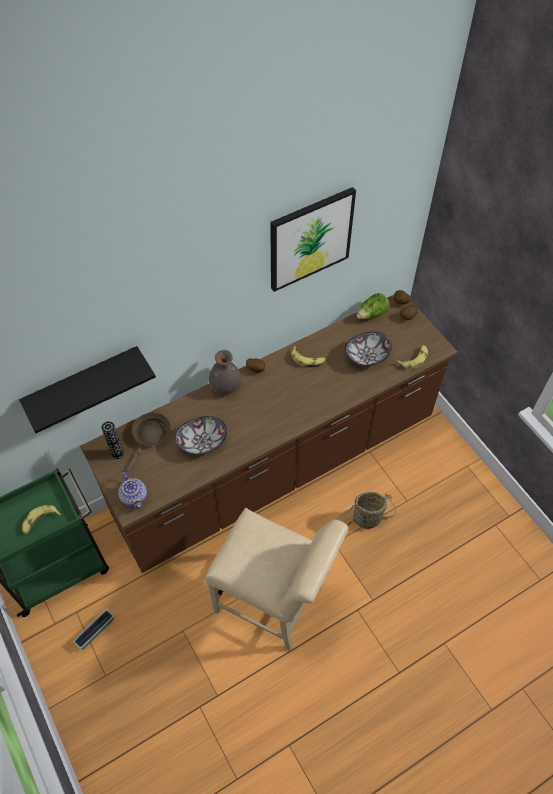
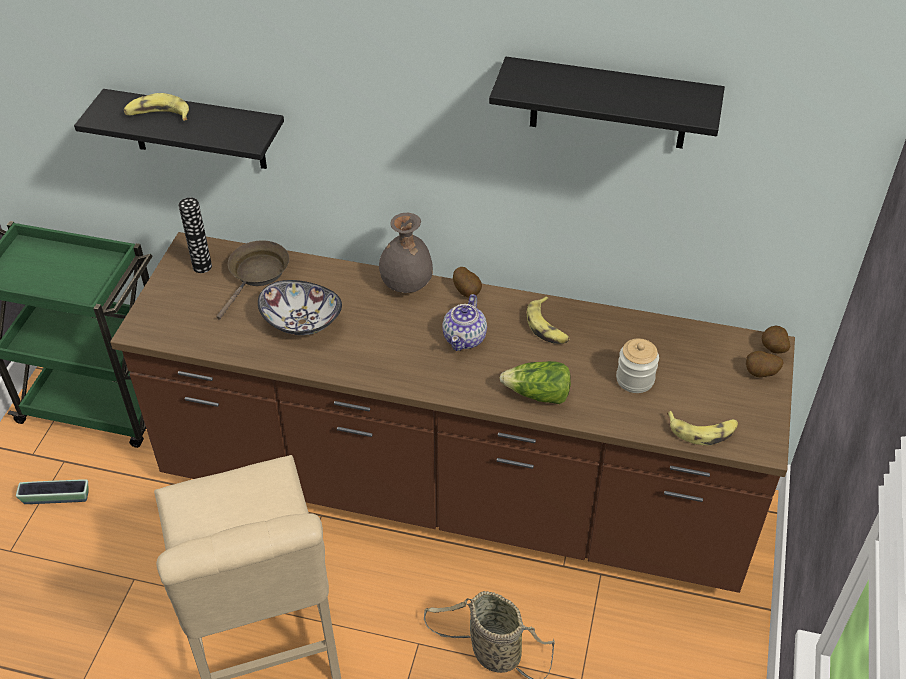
camera: 45 degrees right, 10 degrees down
banana [22,505,61,534] -> banana moved to [124,93,189,121]
teapot [118,472,147,509] -> teapot moved to [442,294,487,351]
brown frying pan [126,413,170,472] -> brown frying pan turned 45 degrees counterclockwise [216,240,289,320]
picture [270,187,356,292] -> black shelf [489,57,725,149]
bowl [345,332,392,366] -> jar [616,338,659,393]
lettuce [357,293,390,319] -> lettuce moved to [499,361,571,404]

